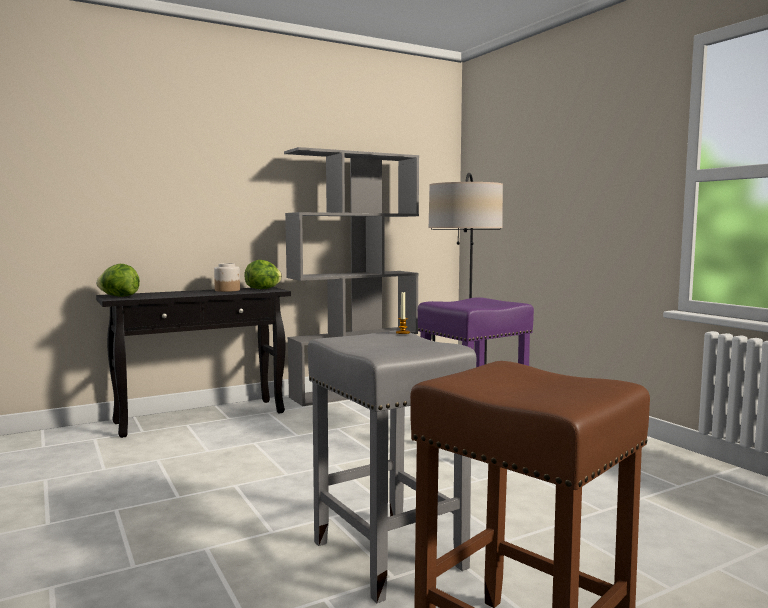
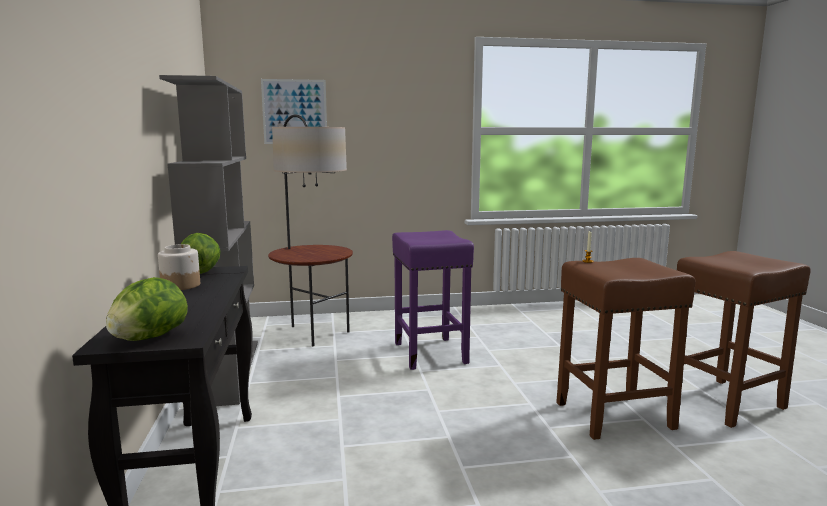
camera: 70 degrees left, 5 degrees up
grey stool [308,330,476,603] -> brown stool [556,258,696,440]
none -> picture [261,79,327,144]

